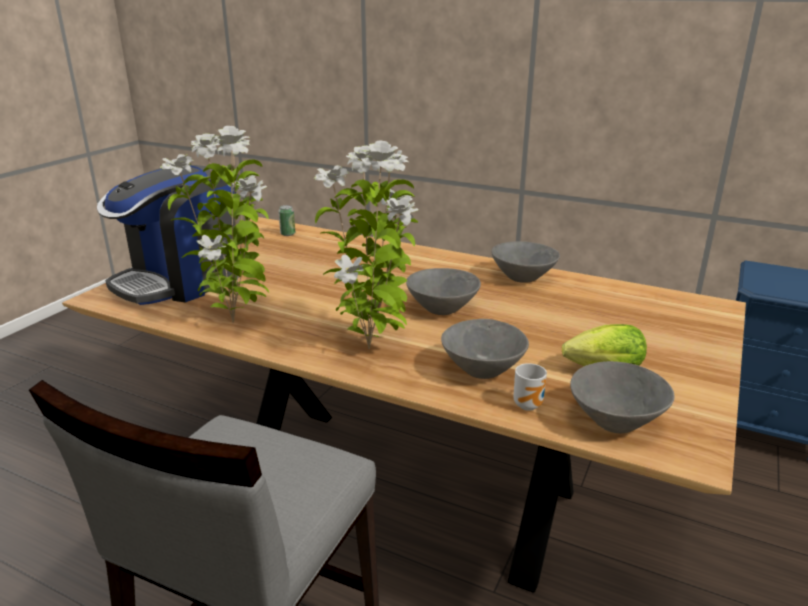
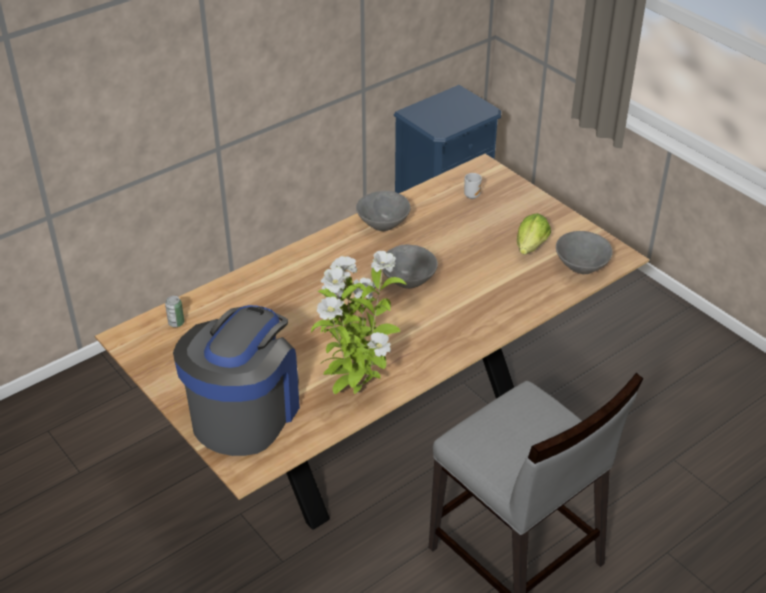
camera: 65 degrees left, 15 degrees up
coffee machine [97,165,238,305] -> coffee machine turned 135 degrees counterclockwise [173,305,300,456]
potted plant [314,140,419,349] -> none
grey bowl [441,319,529,379] -> none
mug [513,363,547,411] -> mug moved to [464,173,482,199]

